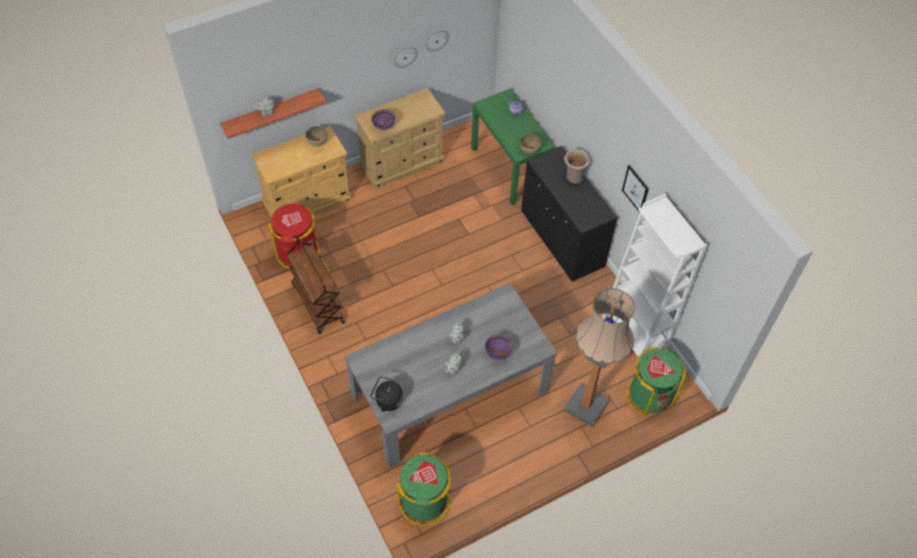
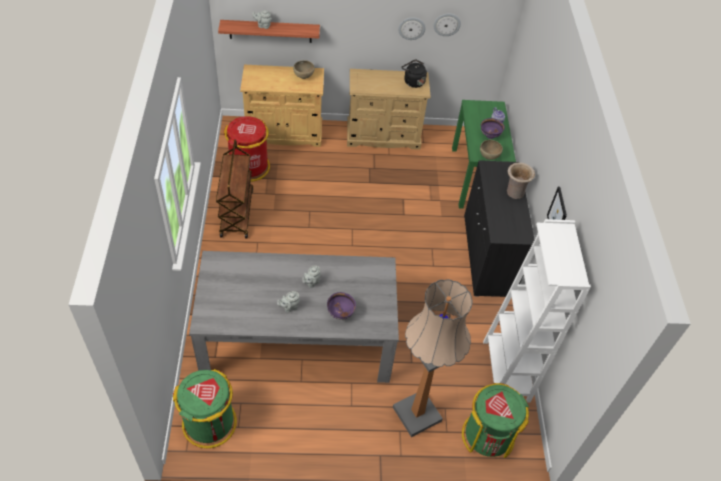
camera: 25 degrees right, 5 degrees down
black kettle [370,376,403,412] -> black kettle moved to [401,60,427,88]
purple bowl [371,109,395,130] -> purple bowl moved to [481,118,505,139]

